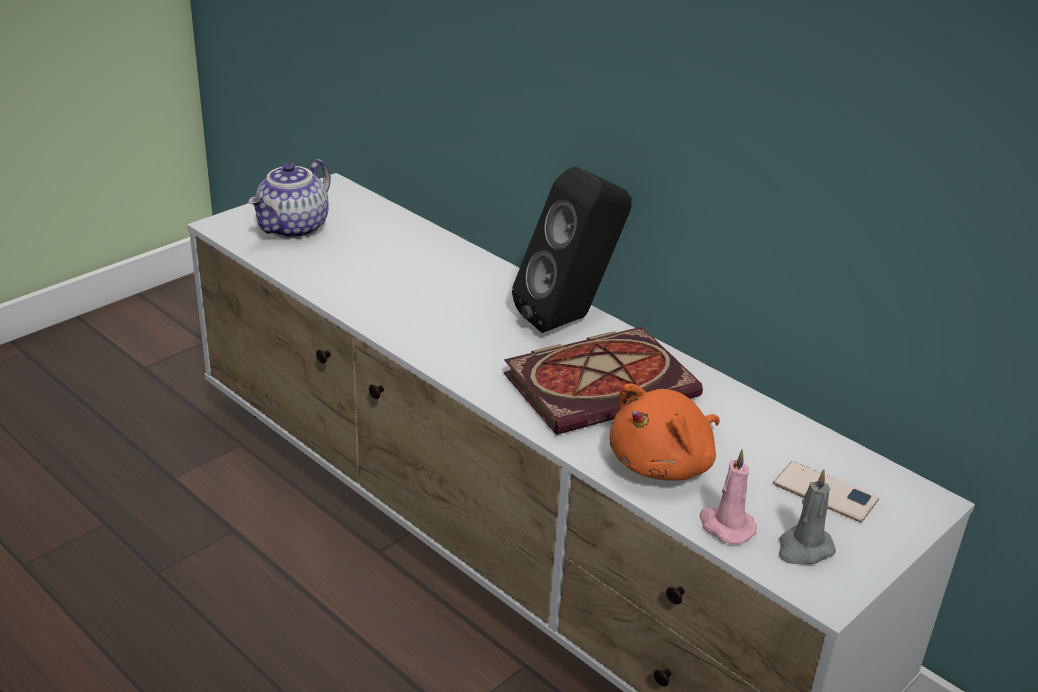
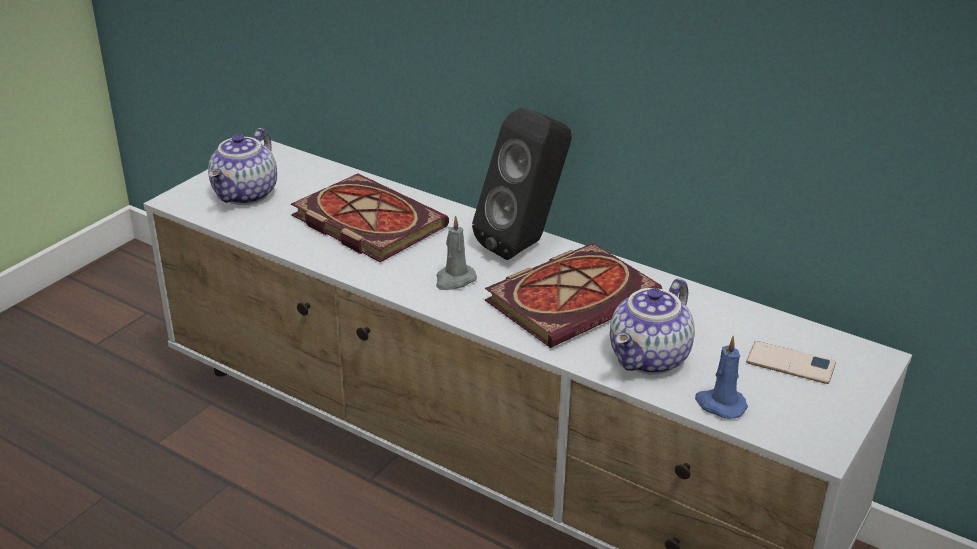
camera: 10 degrees left, 0 degrees up
orange plush toy [610,383,720,481] -> teapot [610,278,695,374]
pink candle [699,449,757,544] -> blue candle [695,336,748,419]
grey candle [779,469,836,564] -> grey candle moved to [436,215,477,290]
none -> book [291,174,449,262]

